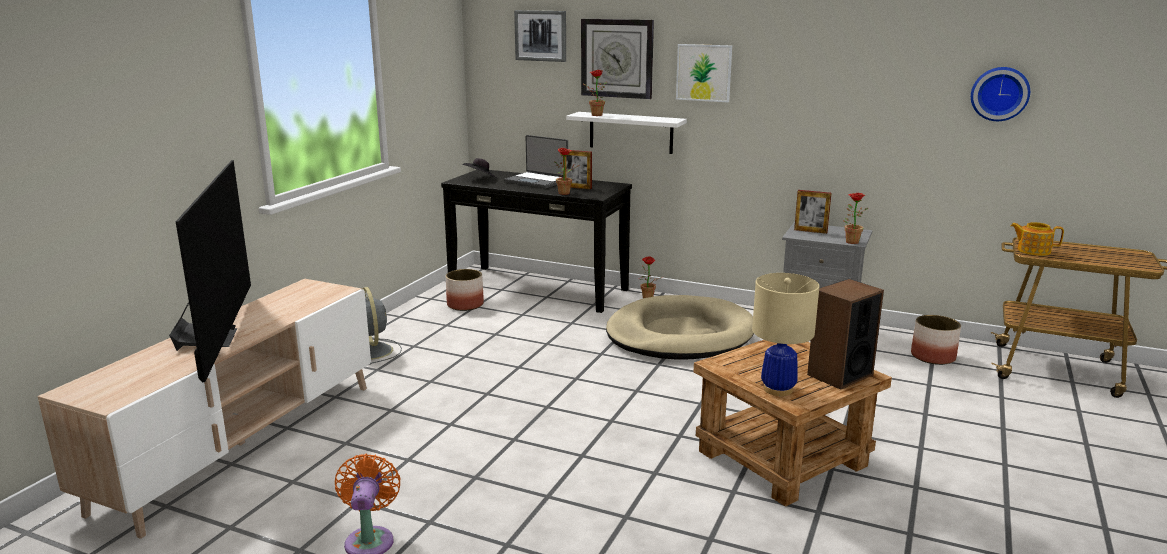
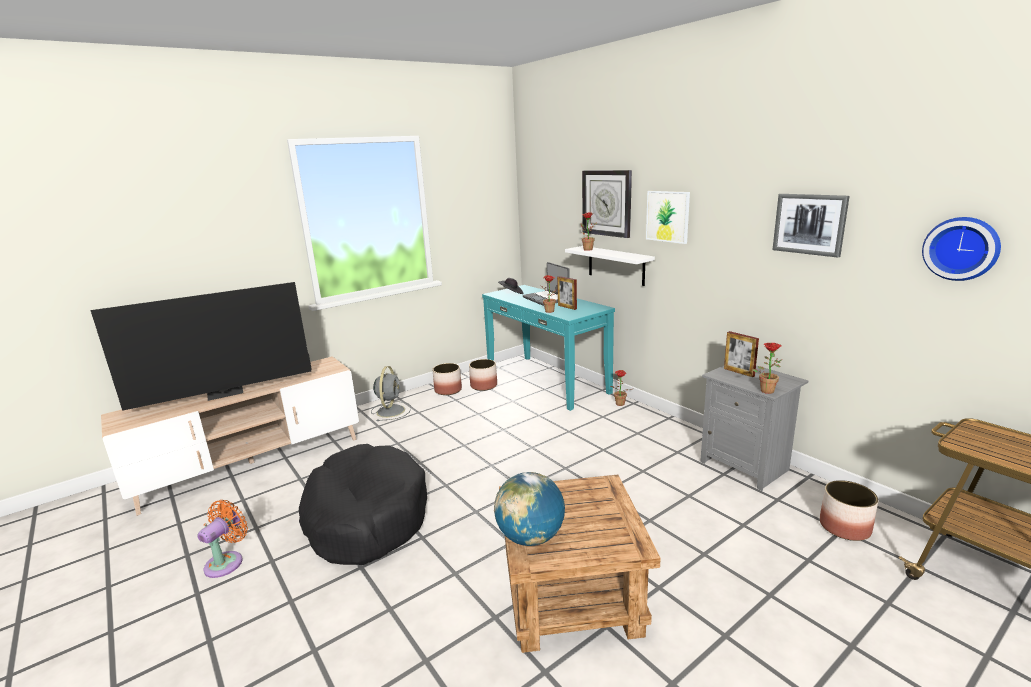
camera: 30 degrees right, 0 degrees up
television [169,160,251,382] -> television turned 45 degrees clockwise [91,282,312,411]
black console table [441,170,632,313] -> turquoise console table [482,285,615,411]
picture [514,10,566,62] -> picture moved to [772,194,850,257]
beige dog bed [606,295,754,360] -> none
beige table lamp [752,273,819,396] -> globe [494,472,565,546]
speaker [807,279,884,390] -> none
teapot [1010,222,1064,256] -> none
none -> black dog bed [299,444,427,565]
none -> planter [432,363,462,395]

